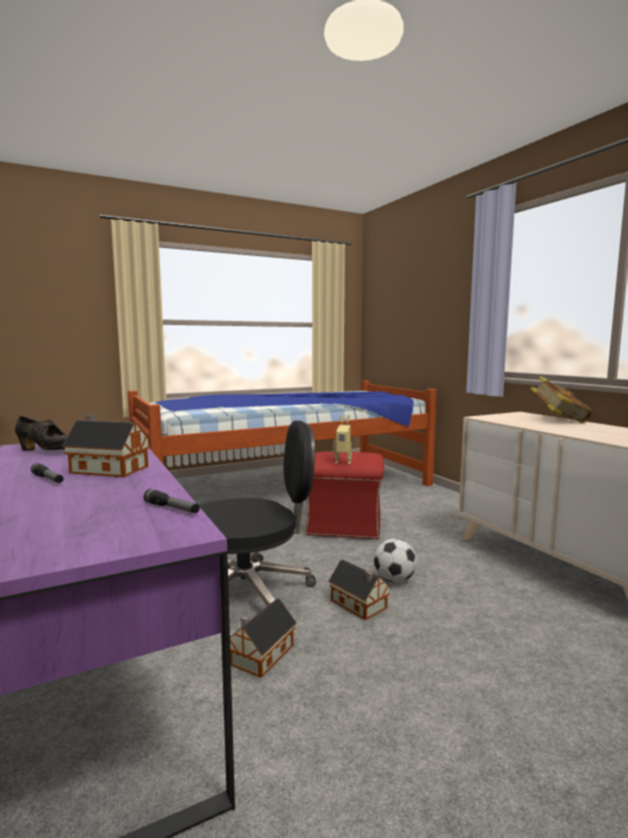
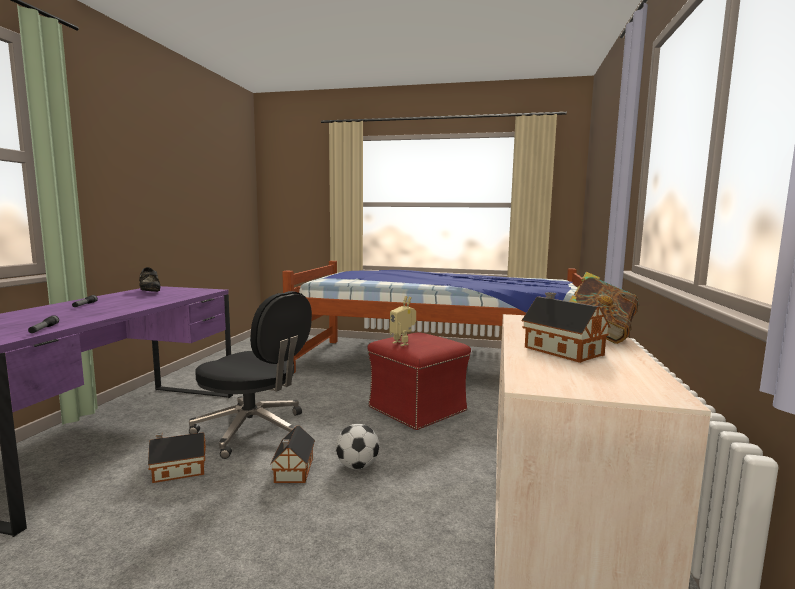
camera: 40 degrees right, 0 degrees up
toy house [62,415,150,477] -> toy house moved to [522,292,610,363]

